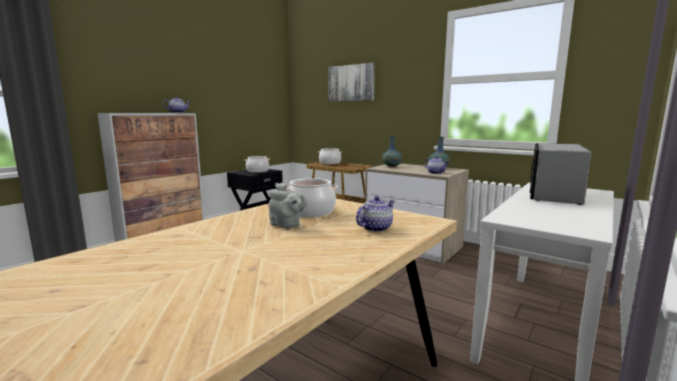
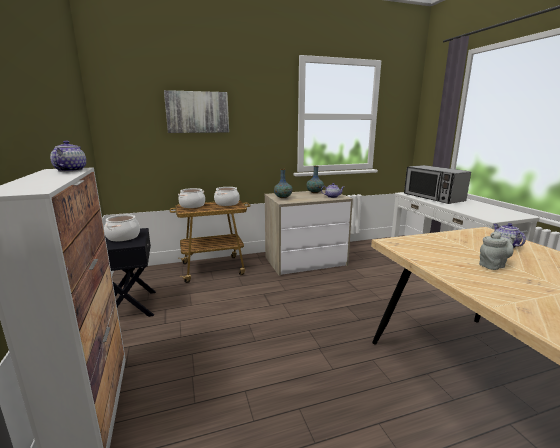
camera: 55 degrees left, 5 degrees up
cooking pot [287,178,338,218] -> cooking pot moved to [214,187,240,206]

